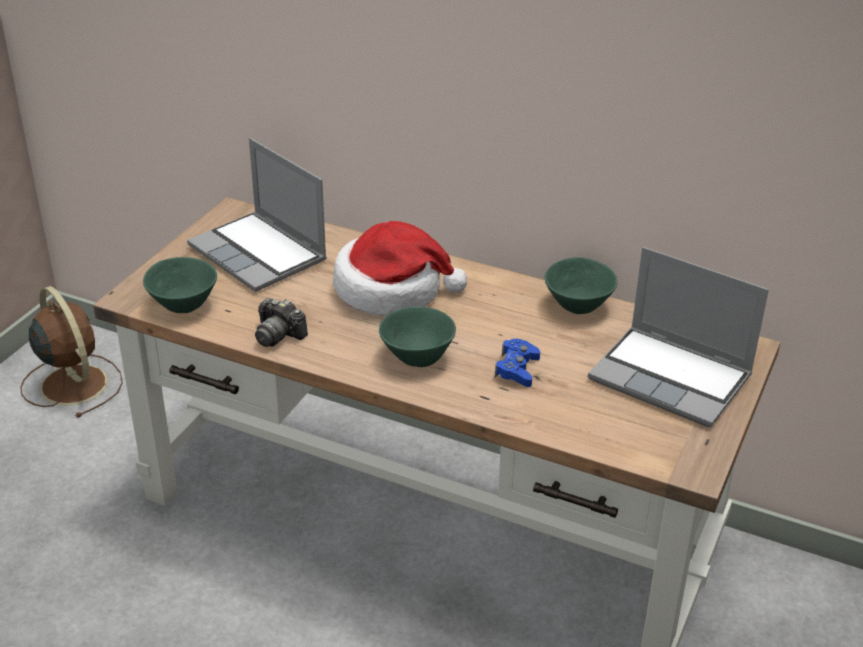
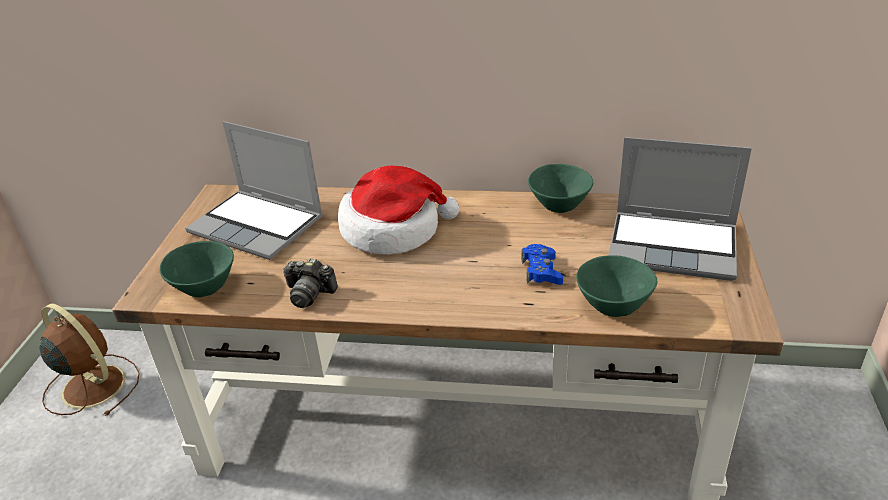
camera: 15 degrees left, 0 degrees up
green bowl [379,306,456,367] -> green bowl moved to [576,255,657,317]

